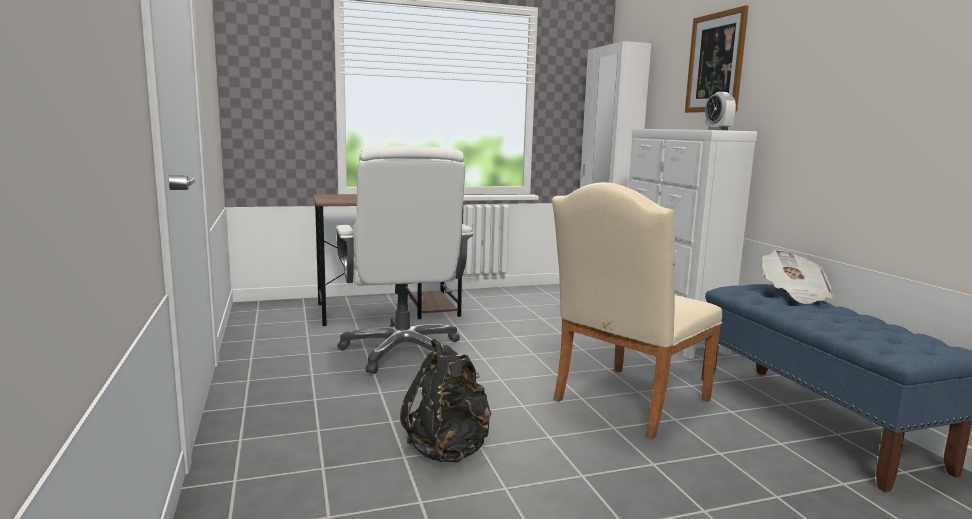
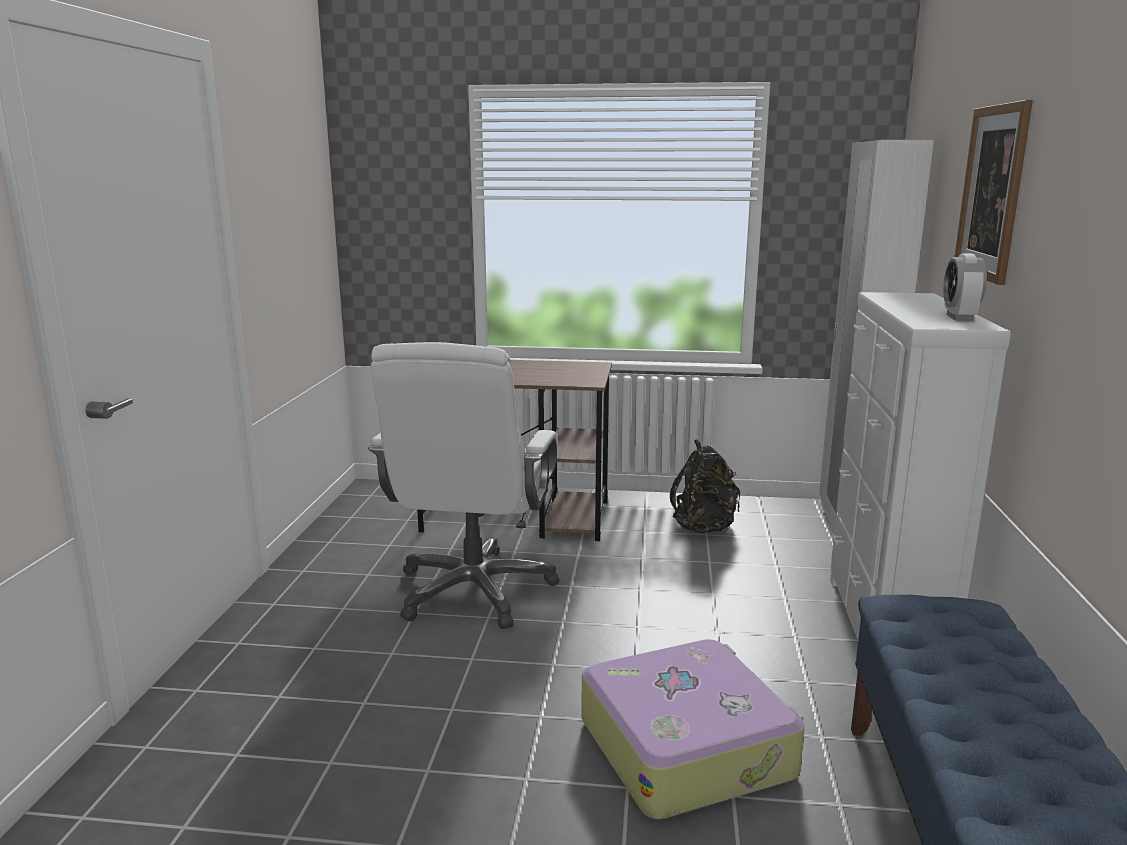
camera: 25 degrees right, 5 degrees up
black backpack [400,338,491,463] -> black backpack moved to [670,439,740,533]
beige chair [552,182,722,439] -> suitcase [581,639,805,819]
newspaper [762,250,833,304] -> none

